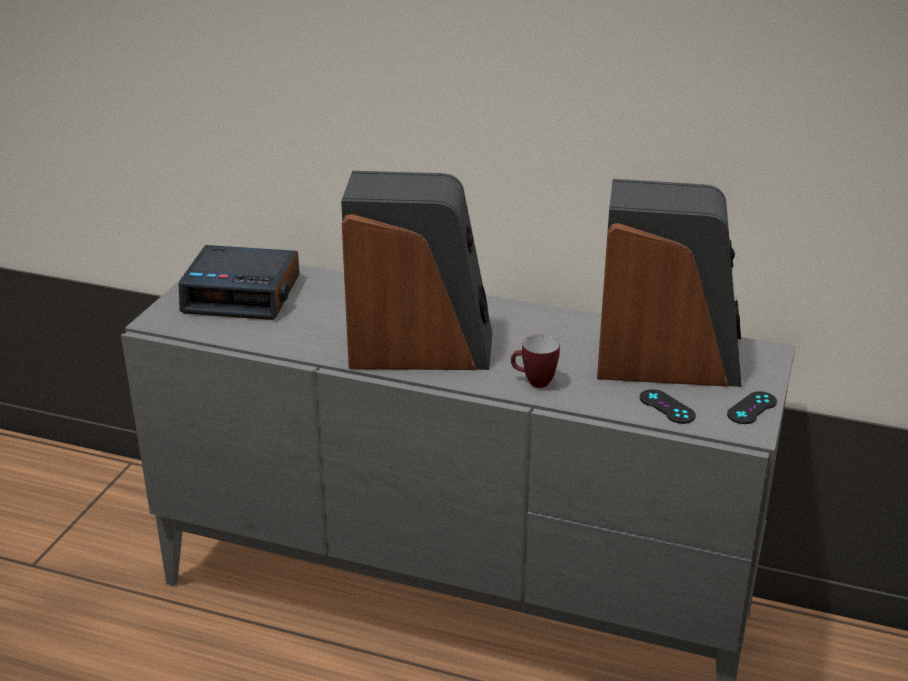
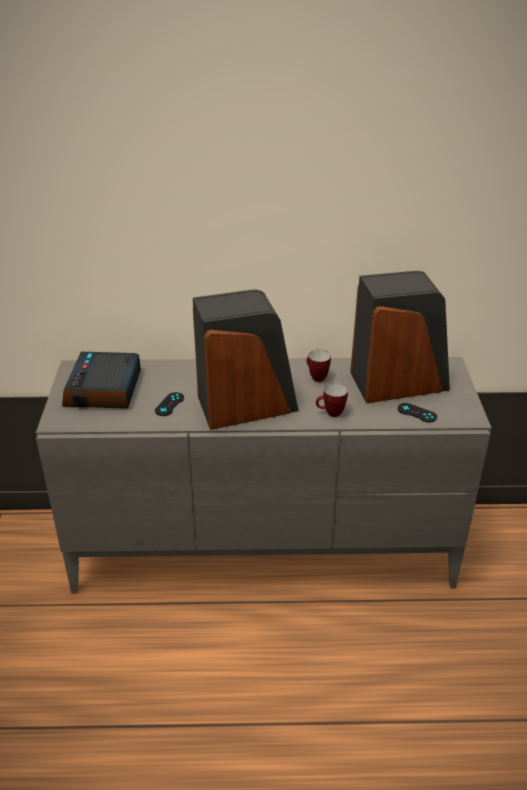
camera: 20 degrees left, 5 degrees up
alarm clock [178,245,299,320] -> alarm clock turned 105 degrees clockwise [62,352,141,409]
black game controller [727,391,777,424] -> black game controller moved to [155,392,184,416]
none -> mug [307,350,331,382]

